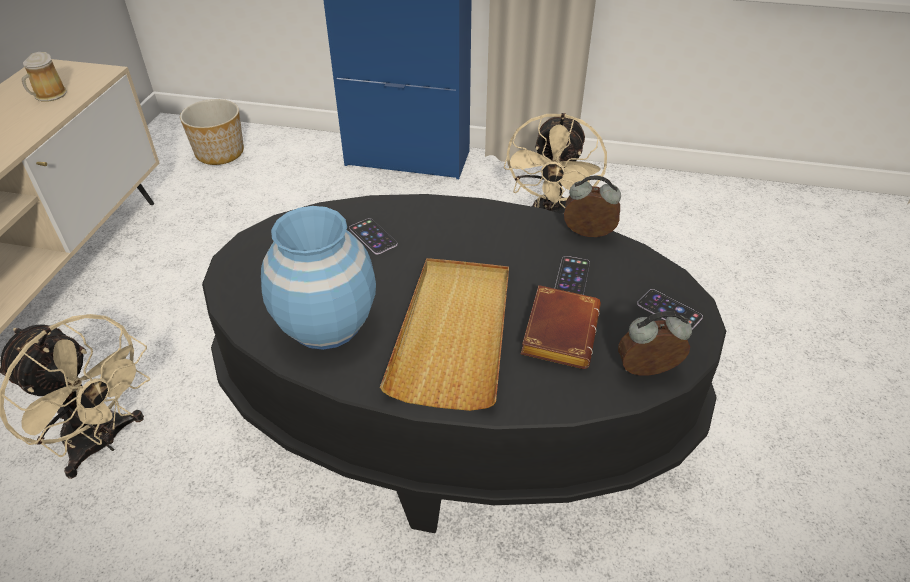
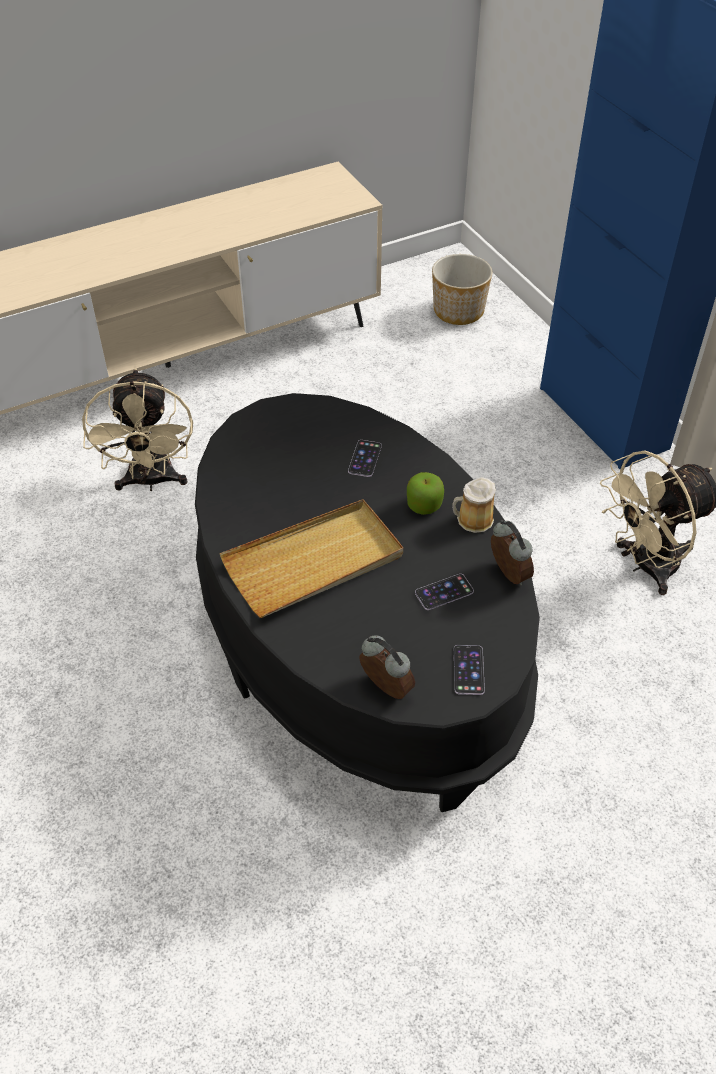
camera: 50 degrees right, 5 degrees up
mug [21,52,67,102] -> mug moved to [452,477,496,533]
blue vase [261,206,376,350] -> none
brown book [521,285,601,369] -> none
none -> apple [407,472,444,515]

